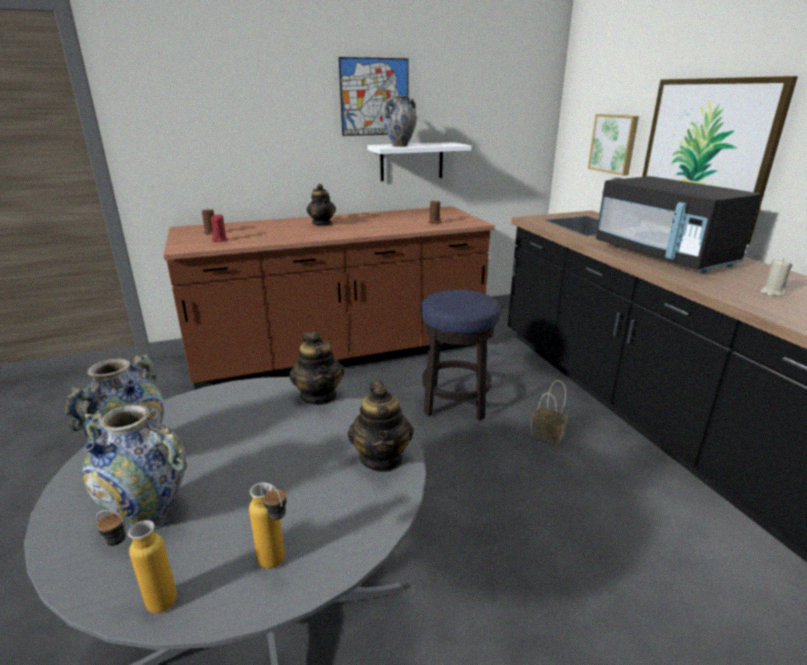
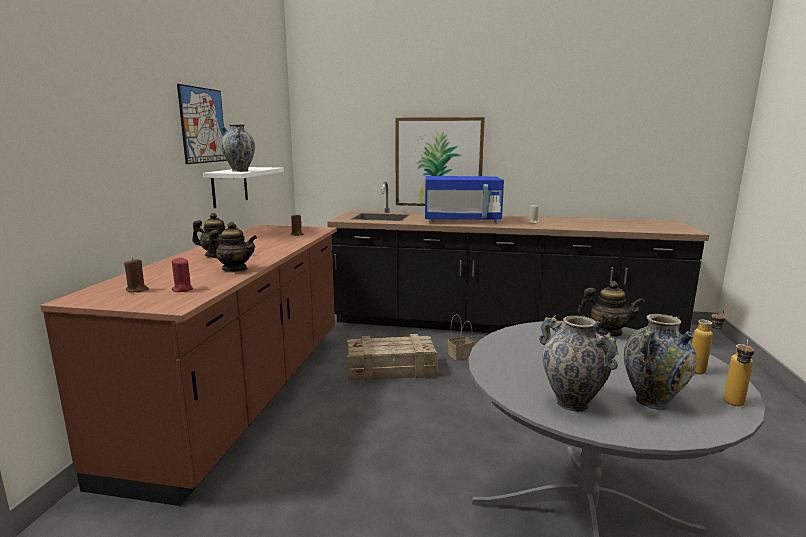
camera: 60 degrees left, 10 degrees down
teapot [290,332,344,405] -> teapot moved to [208,222,257,272]
stool [421,290,500,421] -> crate [347,334,437,382]
picture [588,114,639,176] -> none
black microwave [596,176,761,273] -> blue microwave [425,176,504,223]

